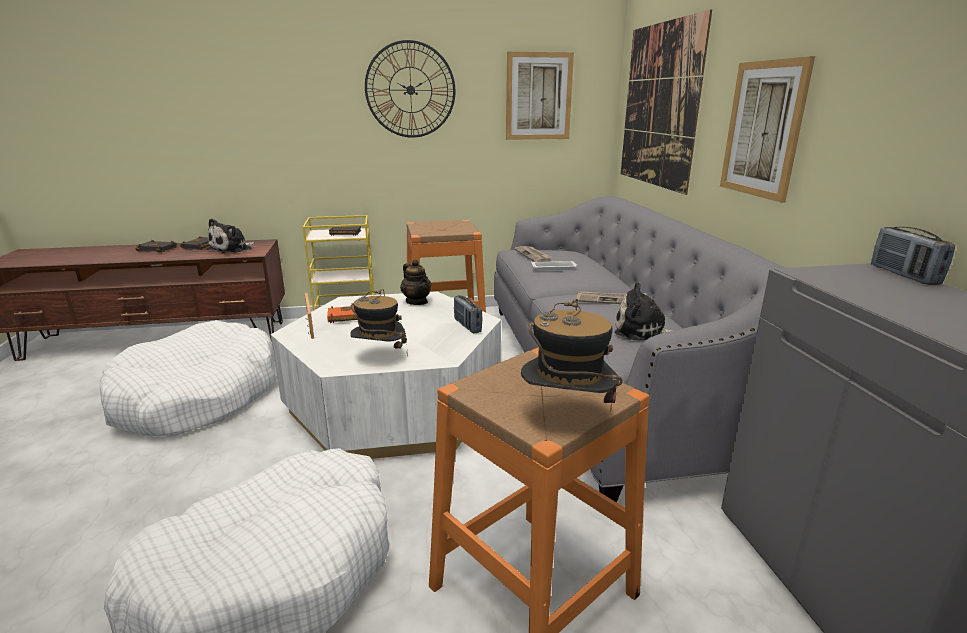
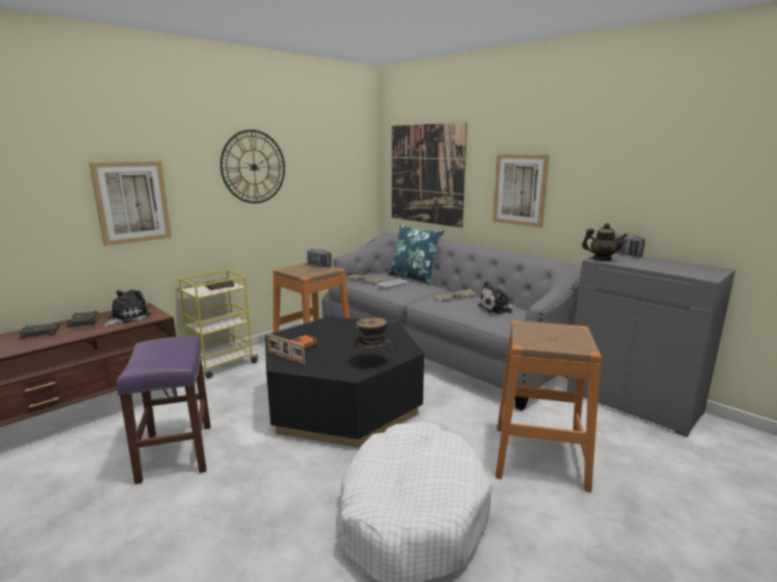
camera: 35 degrees left, 5 degrees down
white dog bed [100,320,277,436] -> purple stool [116,337,211,484]
plush toy [207,219,255,253] -> plush toy turned 150 degrees counterclockwise [103,289,151,327]
white coffee table [270,292,501,459] -> black coffee table [265,316,424,448]
teapot [400,259,432,305] -> teapot moved to [582,223,627,261]
radio [454,295,482,333] -> radio moved to [307,249,332,268]
picture [506,52,574,140] -> picture moved to [89,161,172,246]
hat [521,299,623,412] -> none
none -> blue pillow [388,225,444,285]

